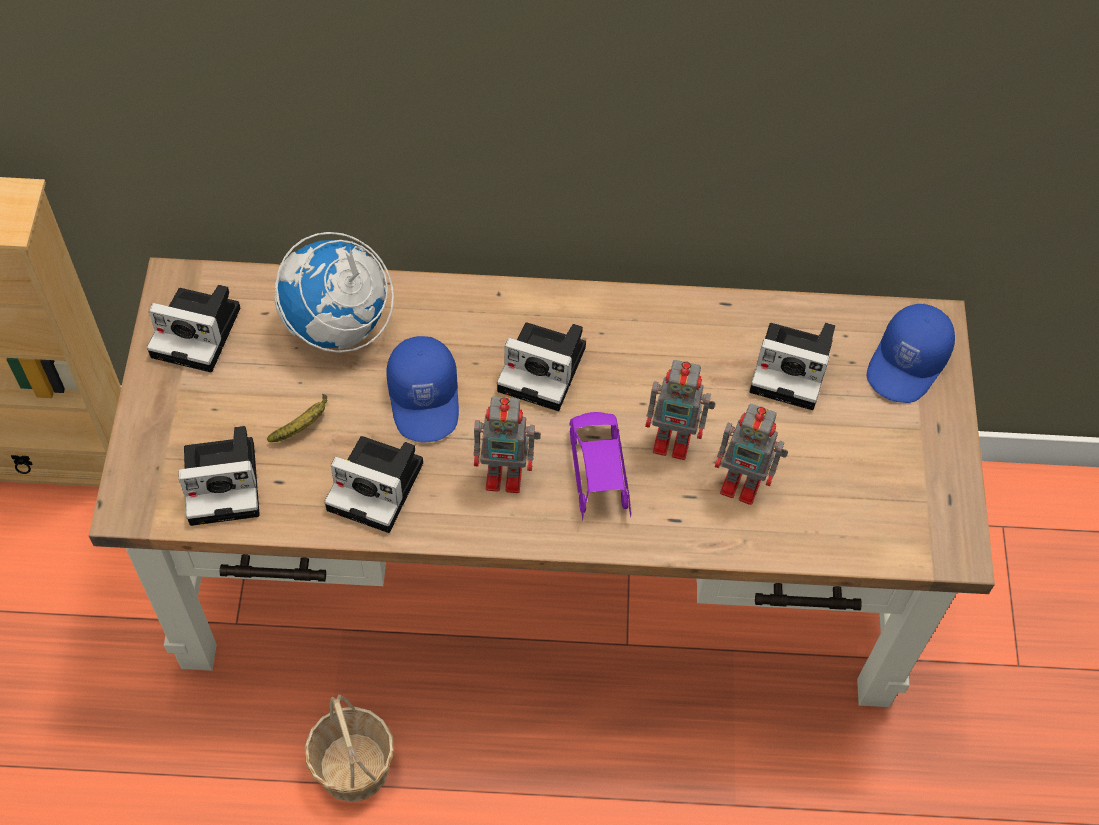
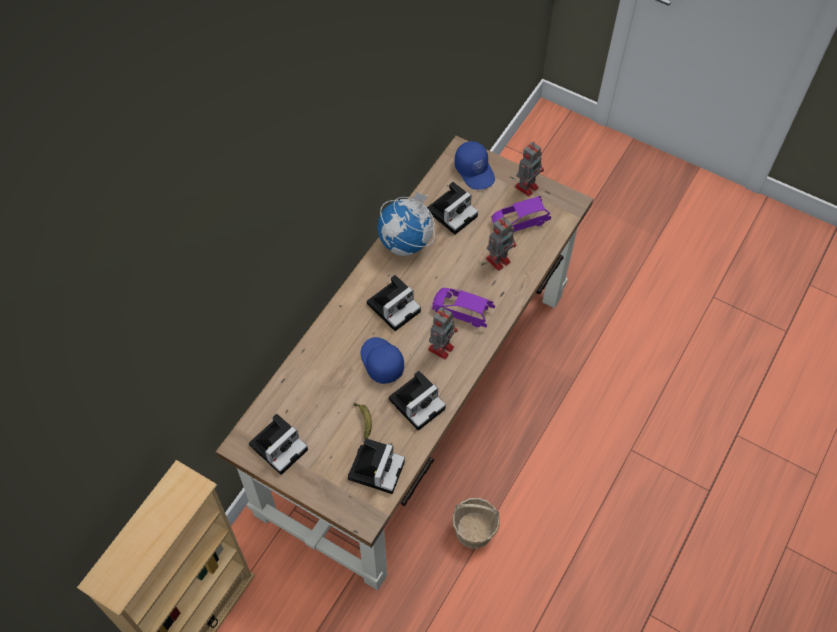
camera: 60 degrees left, 0 degrees up
globe [274,232,394,353] -> globe moved to [377,192,435,256]
blue cap [386,336,459,443] -> blue cap turned 135 degrees counterclockwise [361,337,404,384]
toy robot [645,360,715,460] -> toy robot moved to [515,142,544,197]
none -> purple toy car [491,196,551,232]

